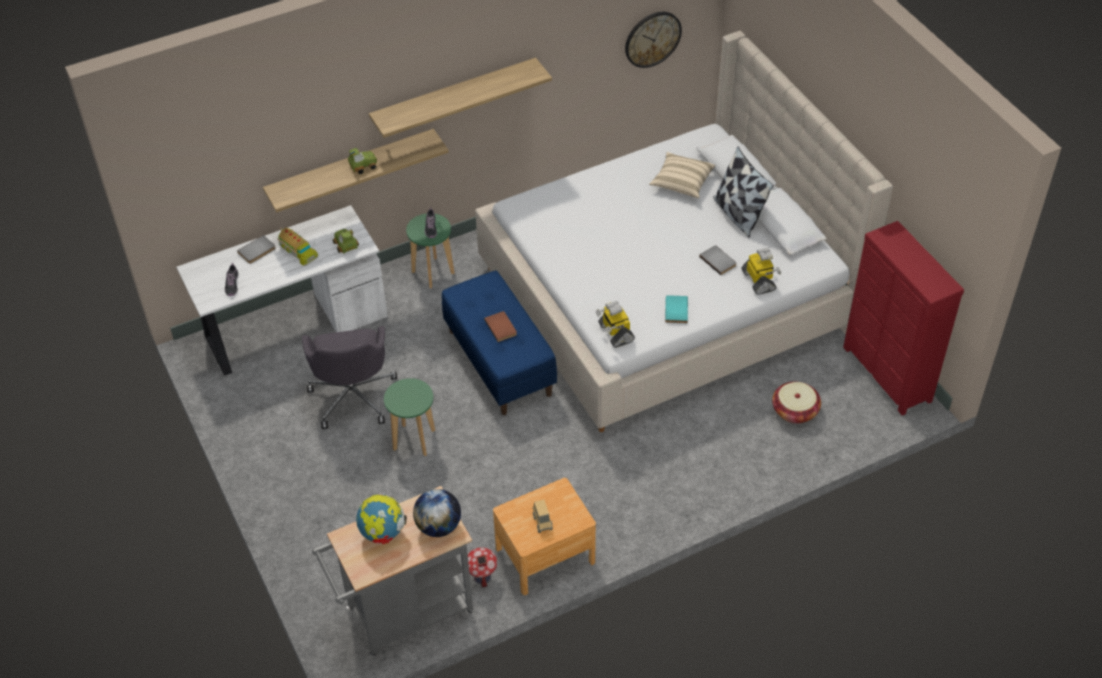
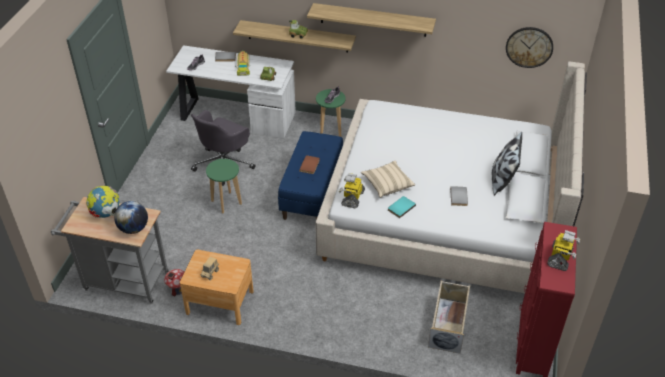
camera: 40 degrees right, 5 degrees down
beige pillow [649,152,715,198] -> beige pillow moved to [361,160,415,198]
toy robot [742,247,781,295] -> toy robot moved to [547,230,580,271]
basket [772,382,821,424] -> beige storage box [428,280,470,353]

